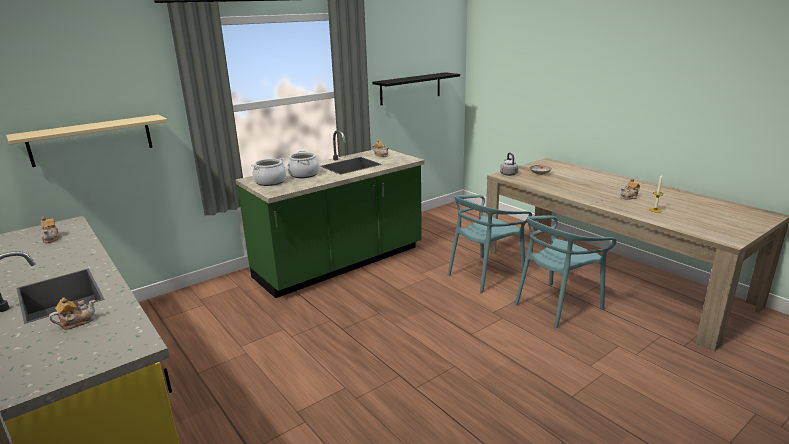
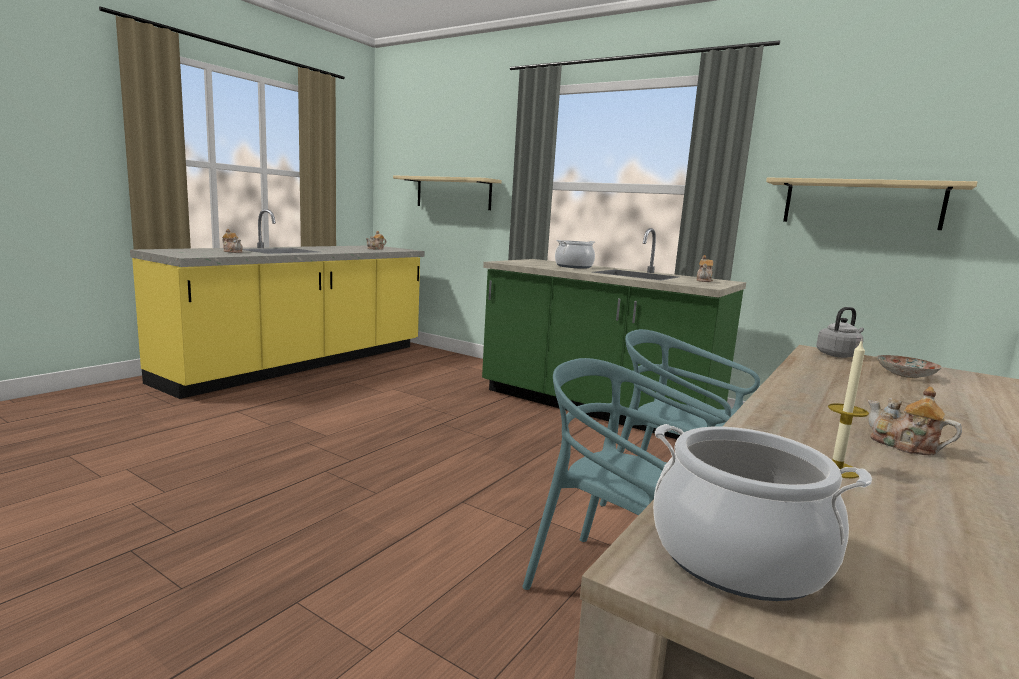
camera: 70 degrees right, 10 degrees down
cooking pot [251,158,286,186] -> cooking pot moved to [653,424,872,601]
black shelf [372,72,460,105] -> beige shelf [766,177,978,230]

